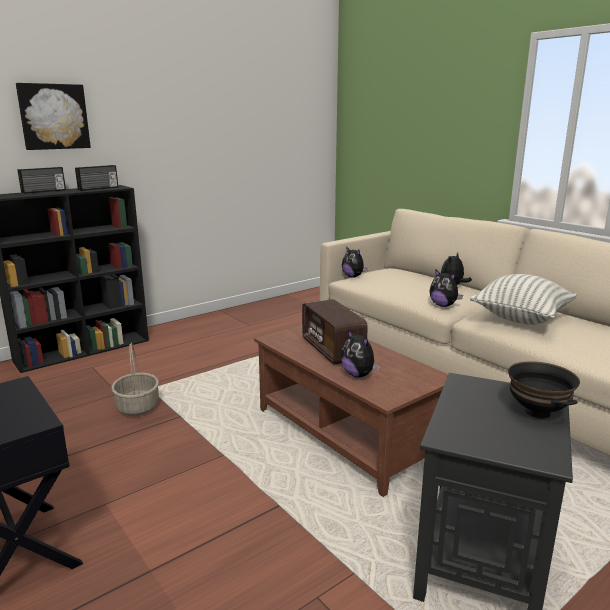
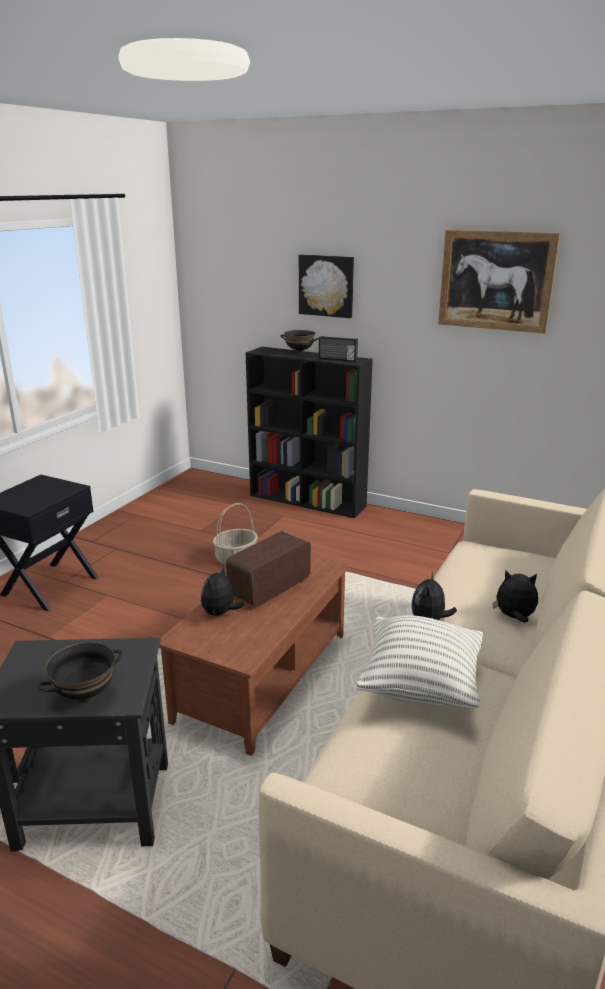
camera: 65 degrees right, 5 degrees up
radio [18,167,66,194] -> black bowl [280,330,319,354]
plush toy [342,246,368,278] -> none
none -> picture [438,230,560,334]

